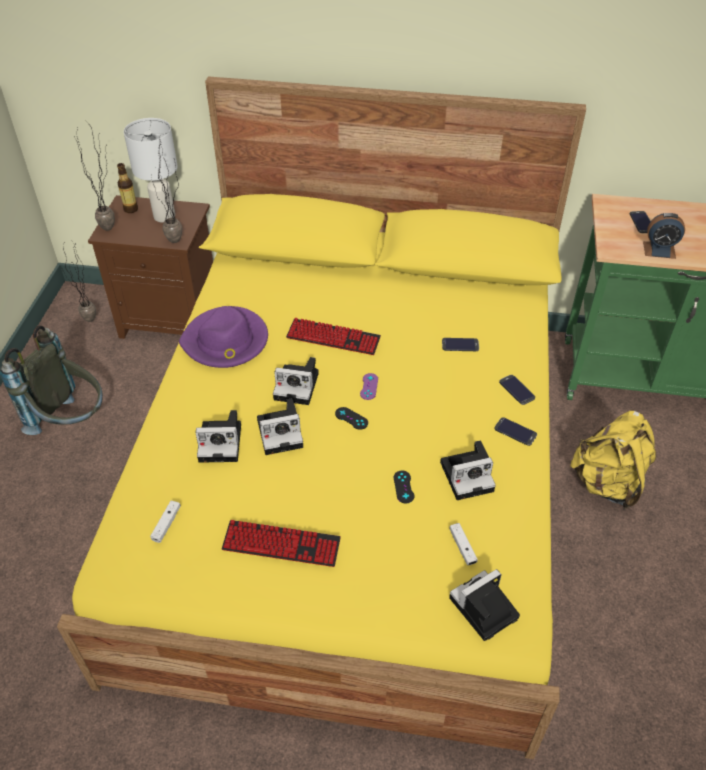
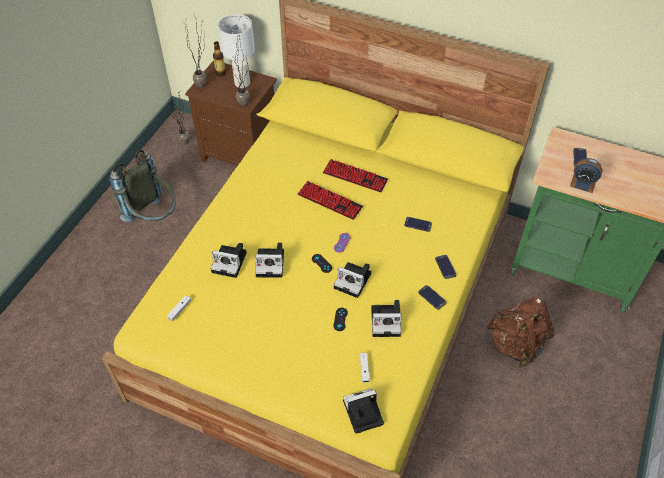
camera: 15 degrees right, 5 degrees up
purple hat [179,306,268,368] -> none
keyboard [222,520,341,567] -> keyboard moved to [323,159,388,192]
camera [273,357,319,405] -> camera moved to [334,262,371,298]
yellow backpack [570,411,656,509] -> brown backpack [487,297,555,367]

